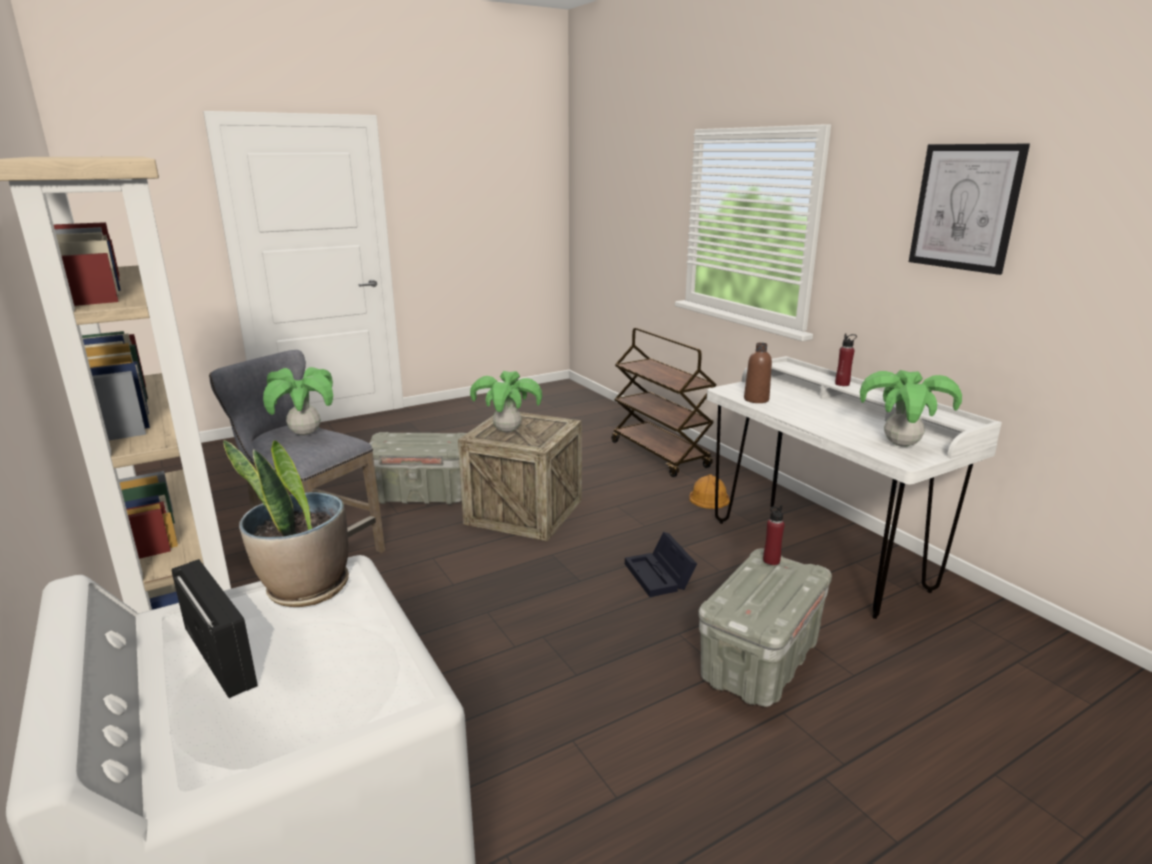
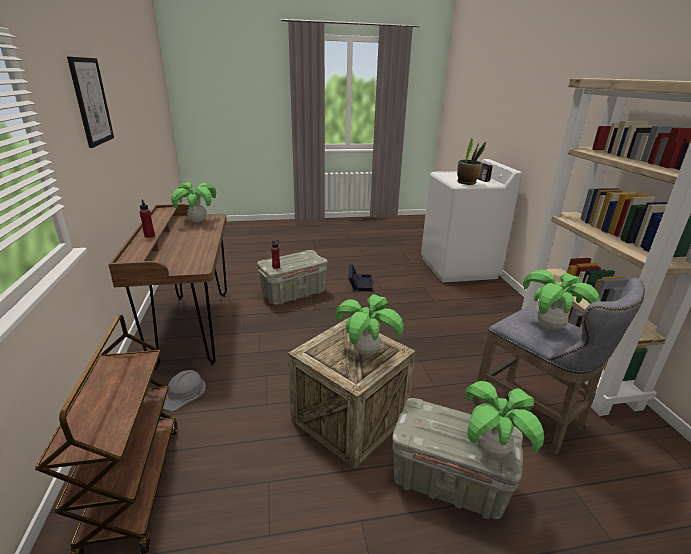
camera: 160 degrees left, 5 degrees up
black storage box [625,532,697,597] -> black storage box moved to [348,264,373,291]
orange hard hat [689,474,730,509] -> grey hard hat [163,370,206,411]
white desk [707,356,1002,619] -> brown desk [108,204,227,370]
brown bottle [744,343,772,403] -> none
none -> potted plant [465,381,544,458]

